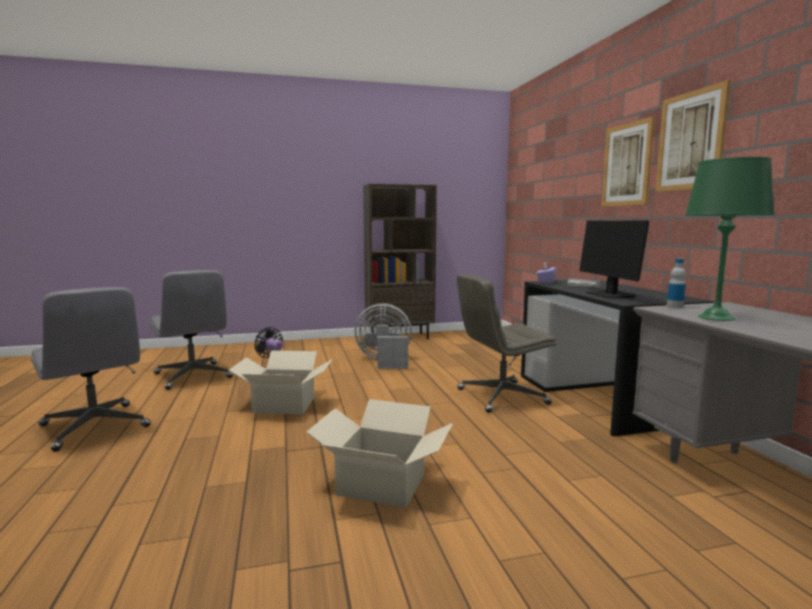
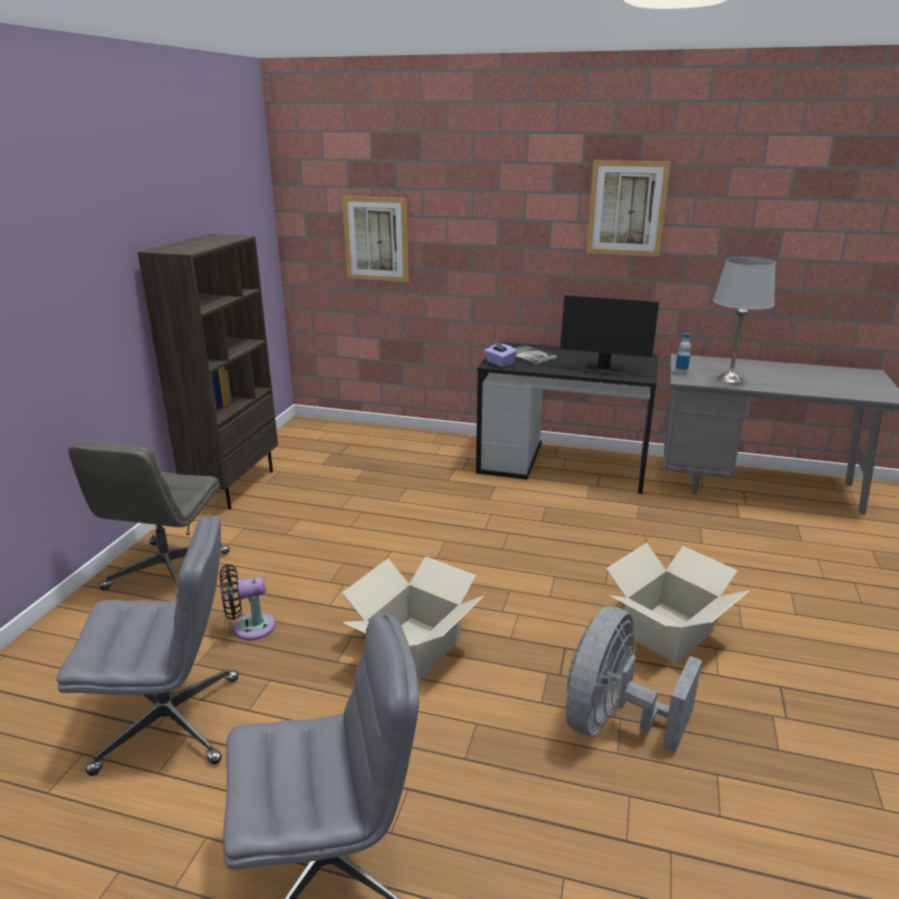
camera: 60 degrees left, 15 degrees up
grey fan [354,303,412,369] -> grey fan moved to [566,606,702,753]
grey office chair [457,274,557,413] -> grey office chair moved to [68,441,230,598]
picture [601,116,655,207] -> picture moved to [342,196,408,282]
green table lamp [685,157,775,321] -> grey table lamp [713,257,776,384]

